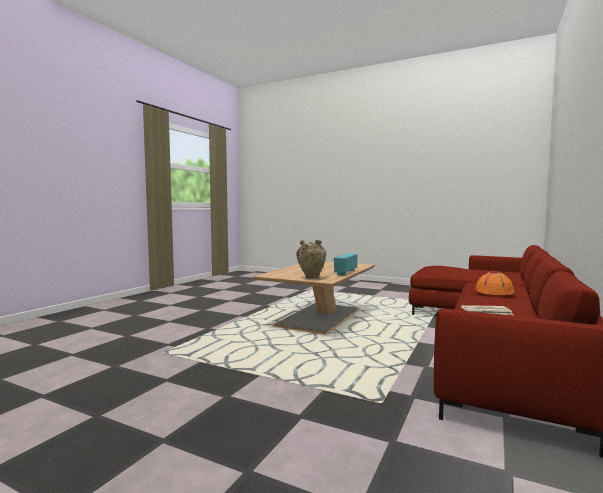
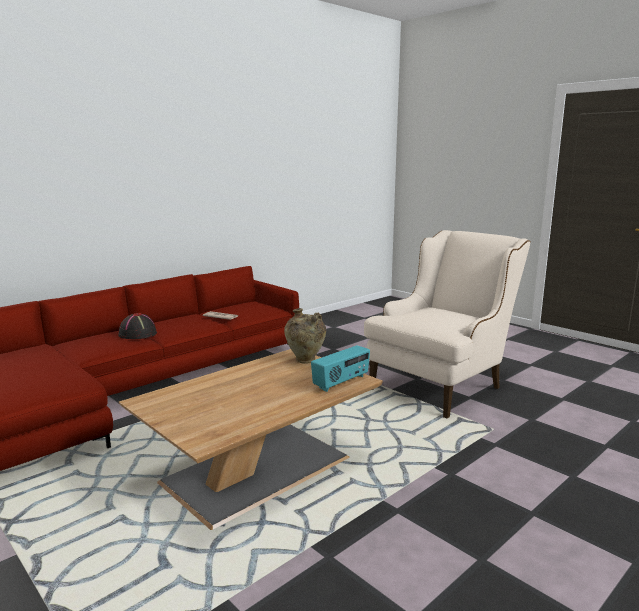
camera: 160 degrees left, 10 degrees up
radio [334,253,358,276] -> radio moved to [311,345,370,392]
orange hat [475,271,514,295] -> black hat [118,313,157,339]
none -> beige armchair [364,230,531,418]

